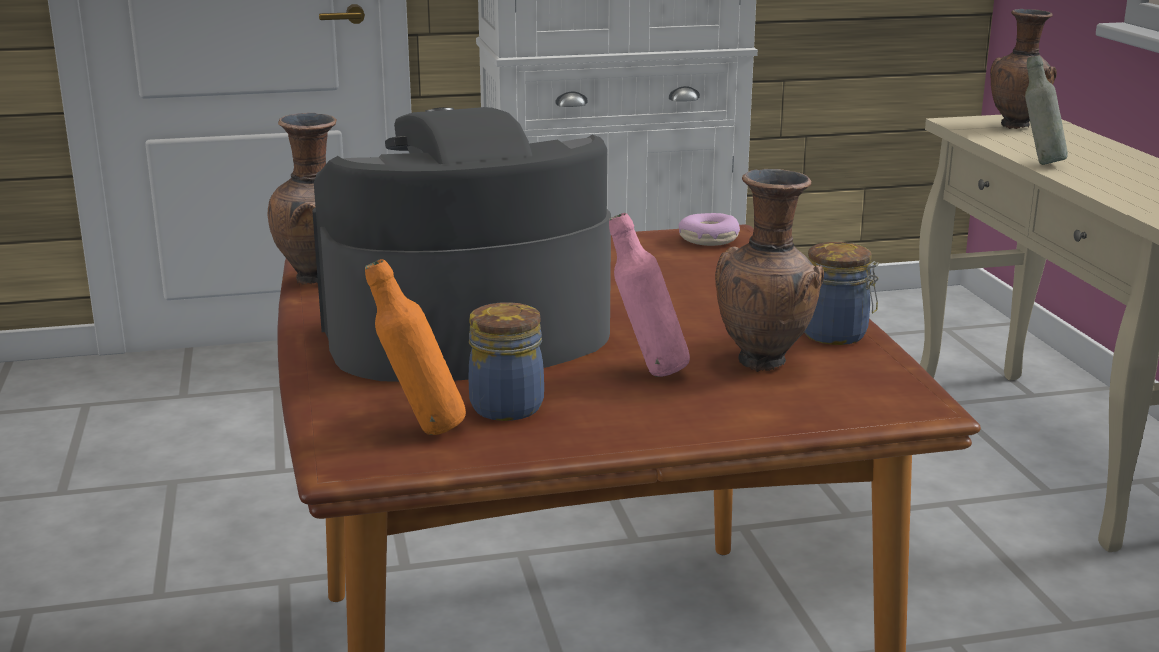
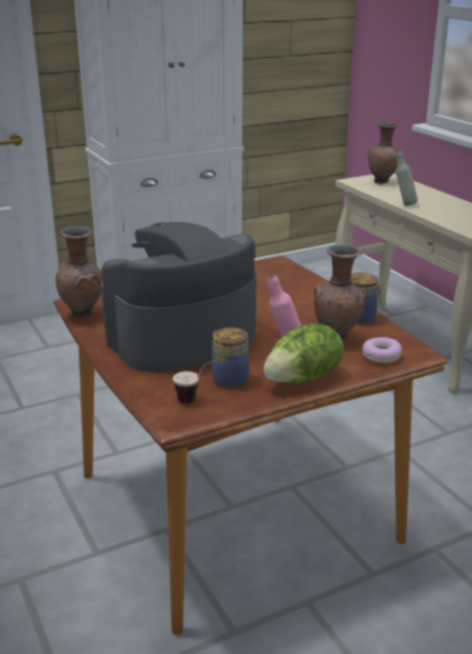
camera: 15 degrees left, 5 degrees up
orange bottle [365,259,466,435] -> cup [173,359,220,404]
donut [679,213,740,246] -> donut moved to [362,337,402,363]
none -> lettuce [263,324,344,383]

